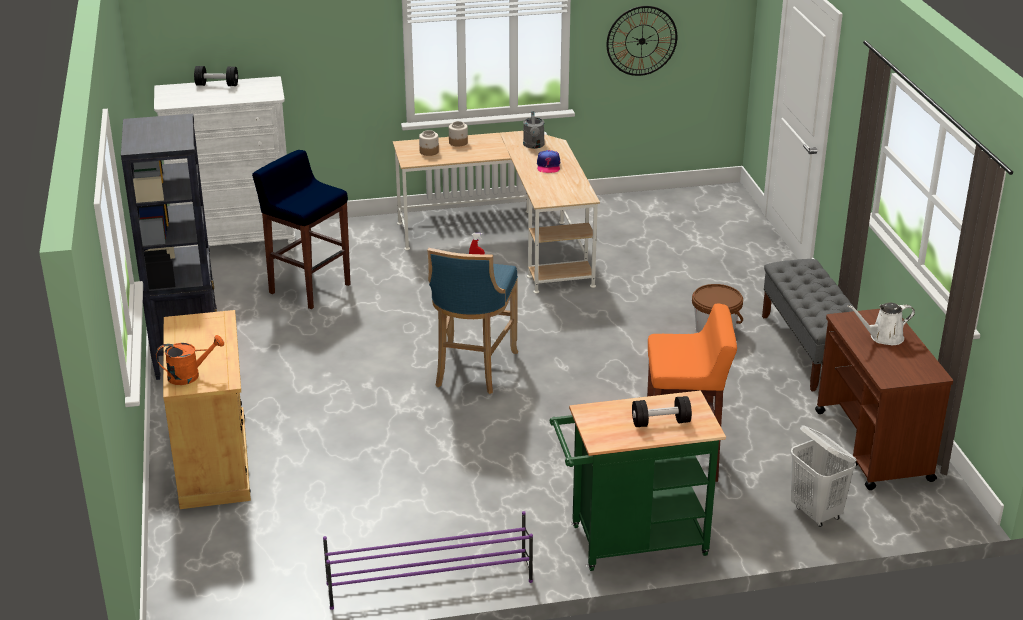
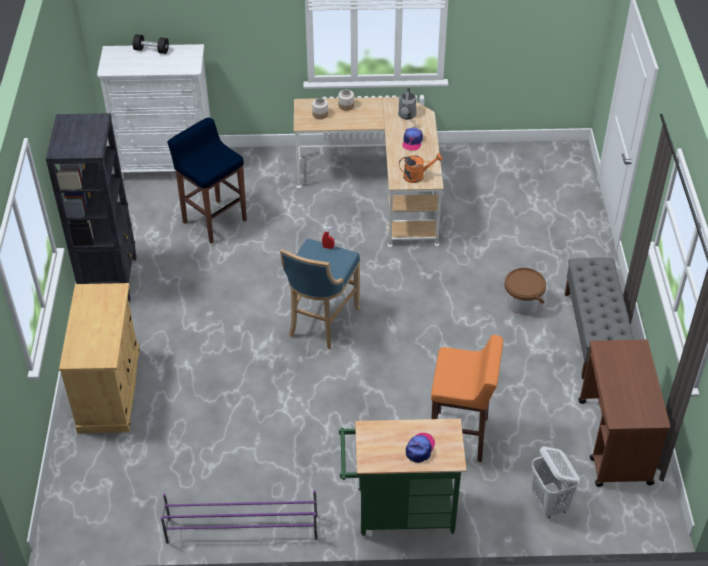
camera: 10 degrees right, 15 degrees up
orange watering can [156,335,224,385] -> orange watering can moved to [399,153,442,183]
wall clock [607,6,677,76] -> none
black dumbbell [632,396,692,427] -> cap [406,433,435,463]
white watering can [848,303,915,345] -> none

